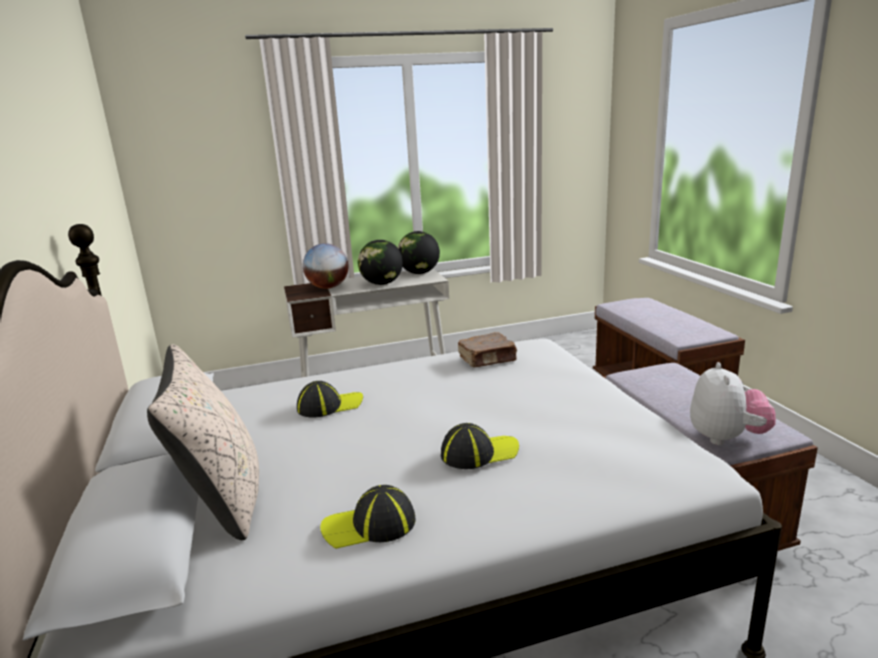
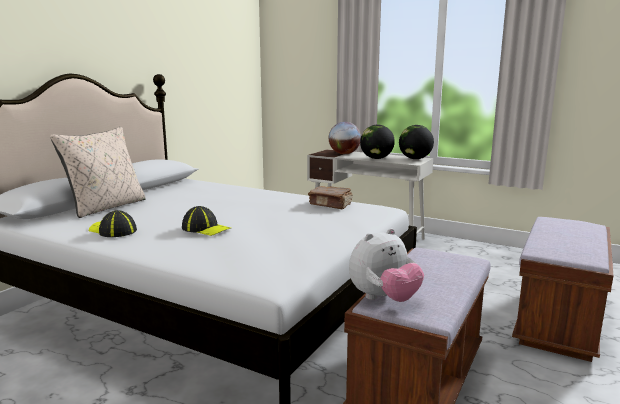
camera: 45 degrees right, 5 degrees down
cap [297,381,363,418] -> none

